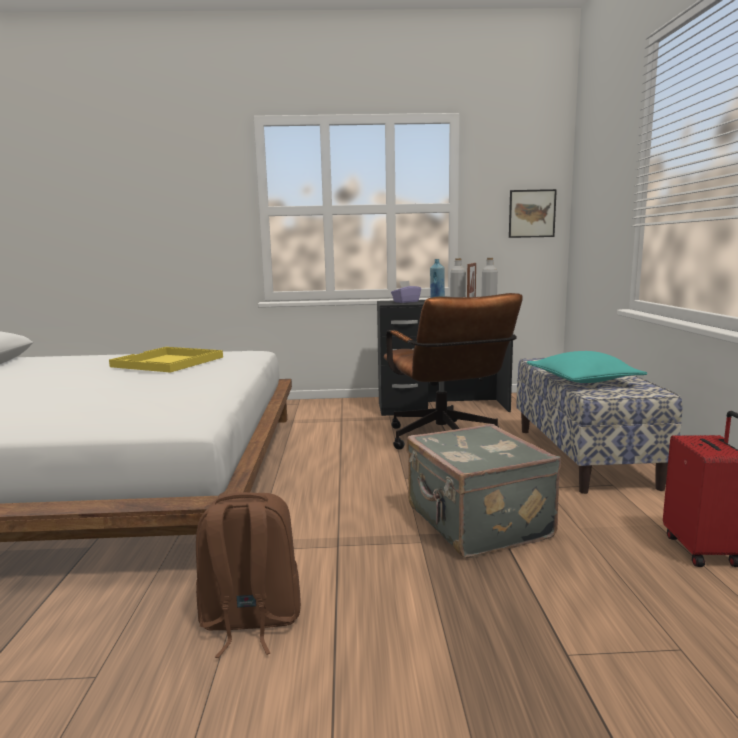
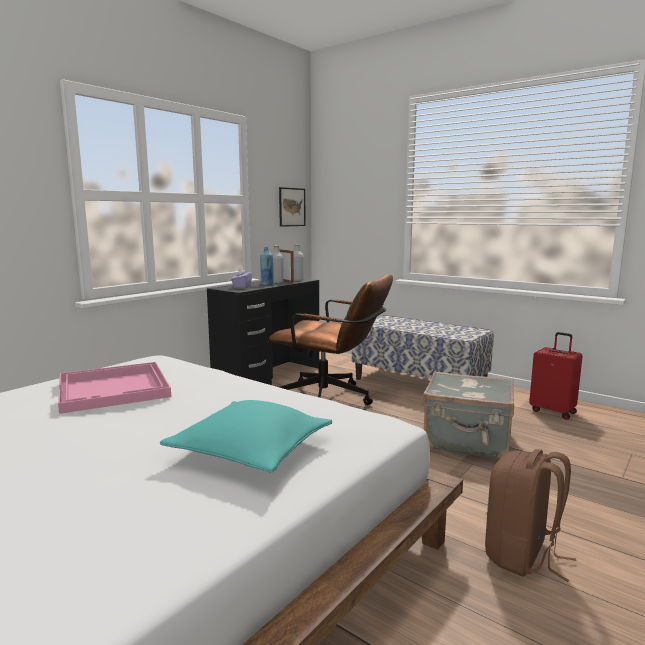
camera: 50 degrees left, 0 degrees up
yellow tray [109,347,223,373] -> pink tray [58,362,171,414]
turquoise pillow [527,351,647,383] -> turquoise pillow moved to [159,400,332,473]

